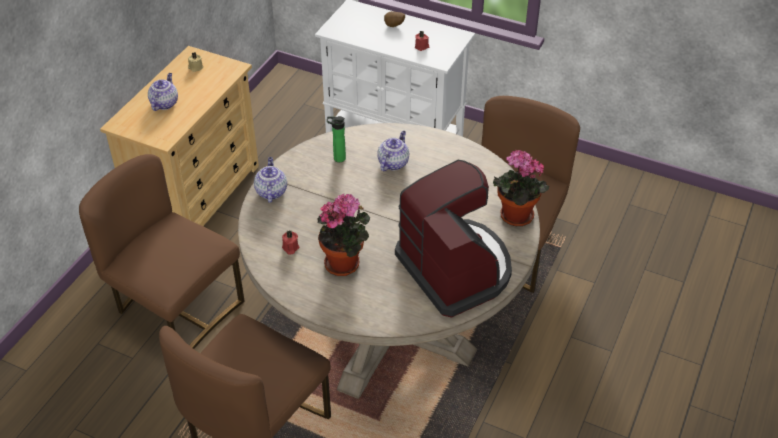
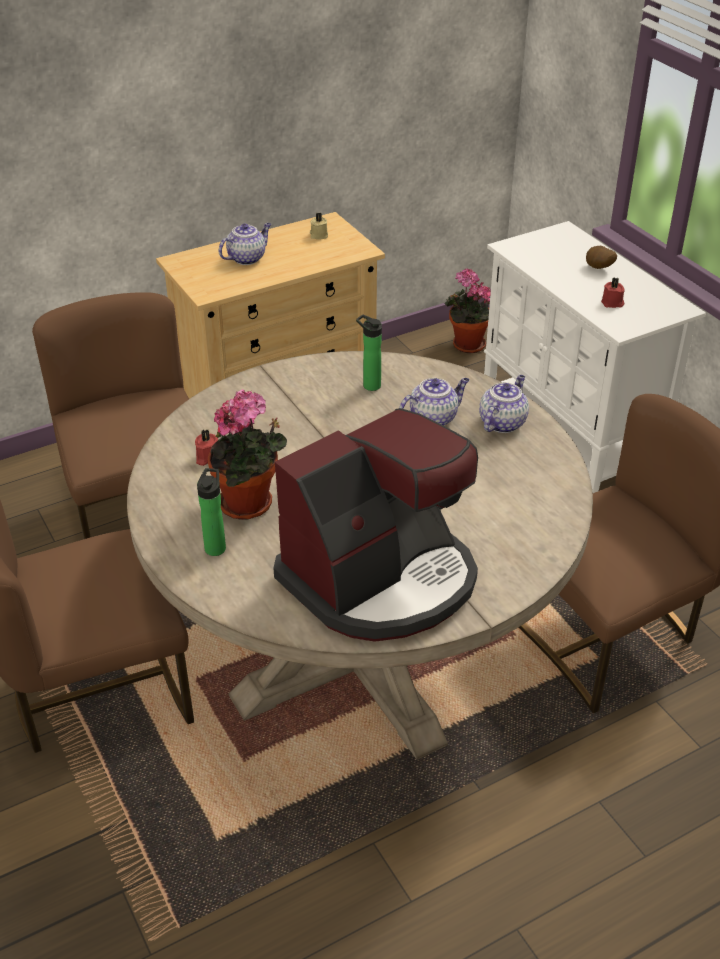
camera: 35 degrees right, 5 degrees down
teapot [254,157,287,203] -> teapot moved to [479,375,529,433]
coffee machine [395,160,512,318] -> coffee machine turned 45 degrees clockwise [274,408,478,642]
potted plant [493,150,550,226] -> potted plant moved to [444,268,491,353]
none -> bottle [197,468,226,556]

